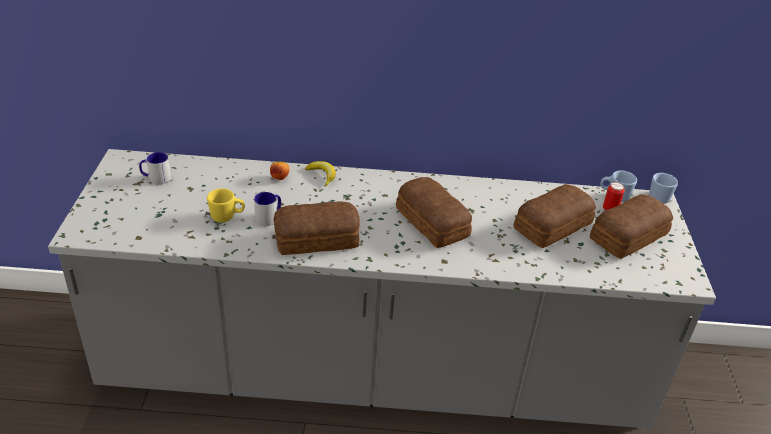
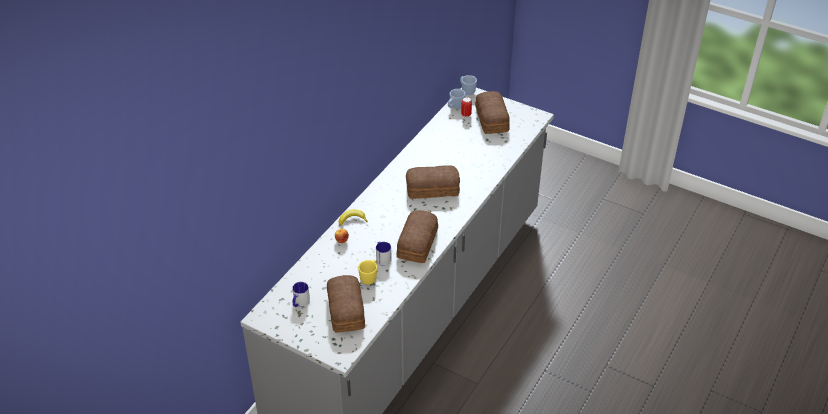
camera: 60 degrees left, 5 degrees up
bread [513,184,596,248] -> bread moved to [327,275,365,333]

